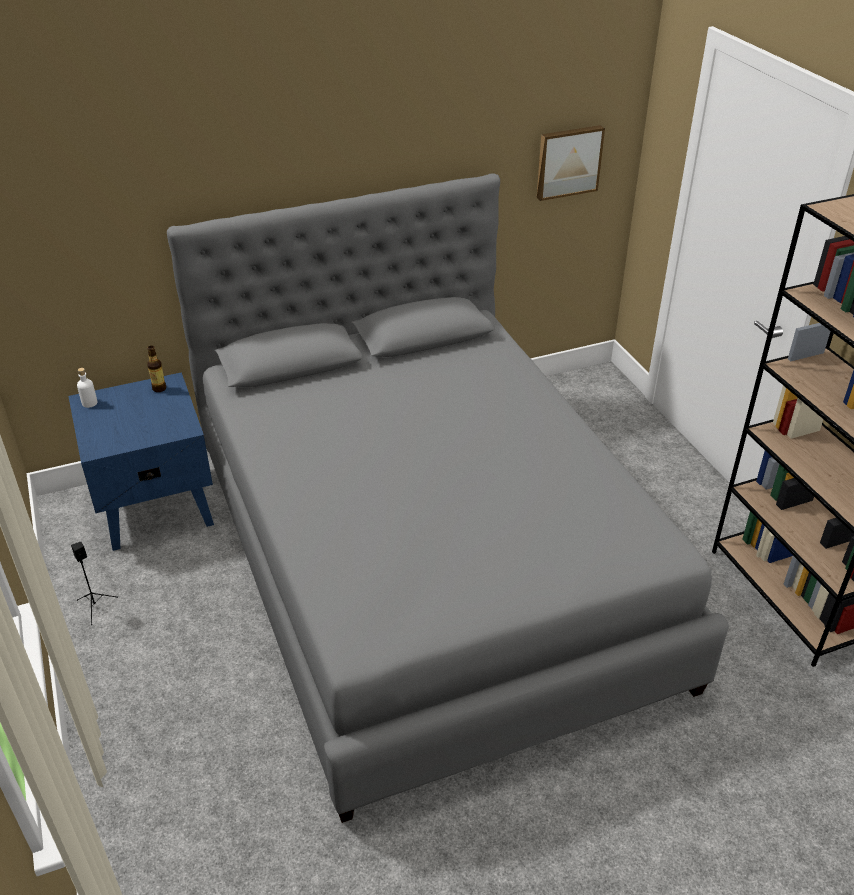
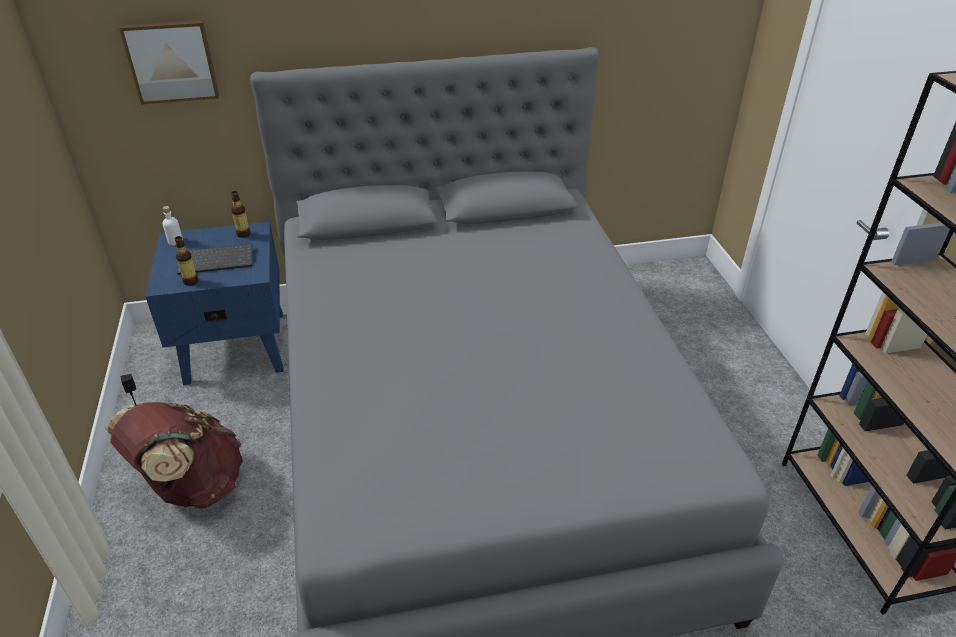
camera: 10 degrees right, 0 degrees up
picture [537,125,605,201] -> picture moved to [119,20,219,104]
none -> brown backpack [105,402,243,508]
none -> bottle [175,236,198,286]
none -> keyboard [177,244,252,275]

